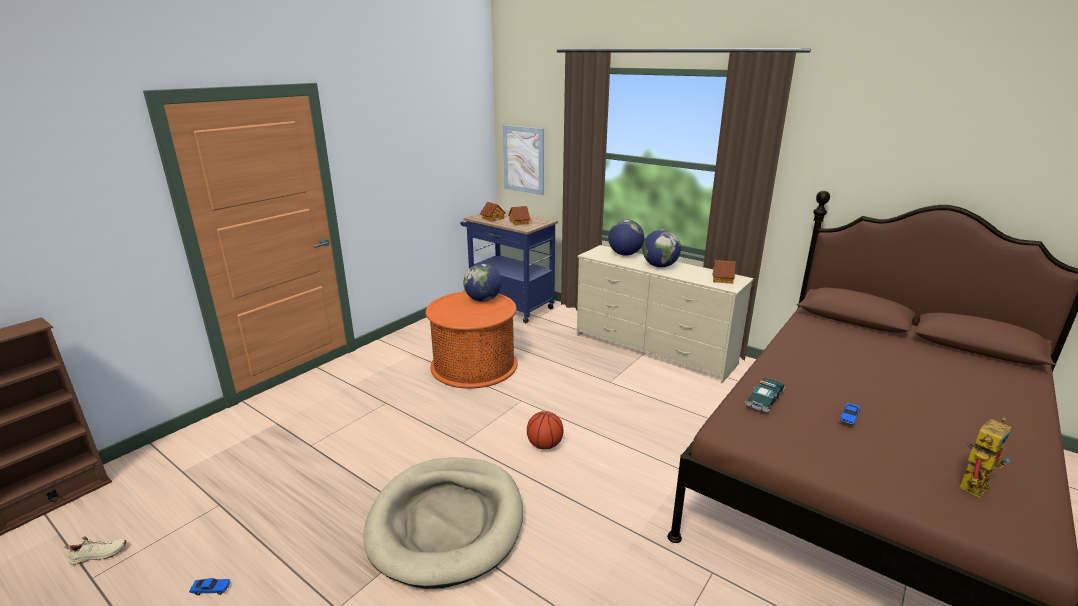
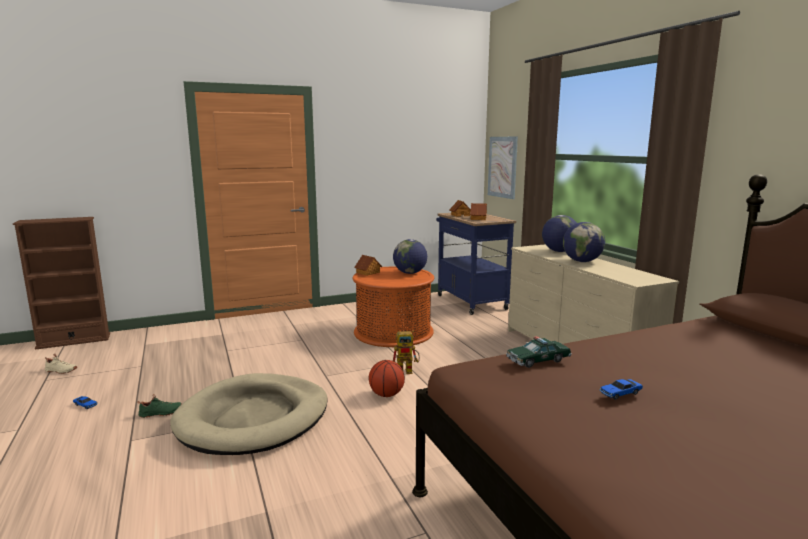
camera: 30 degrees right, 10 degrees down
toy house [712,260,736,284] -> toy house moved to [354,255,382,276]
toy robot [959,418,1012,498] -> toy robot moved to [393,330,420,374]
none -> green shoe [137,394,182,418]

